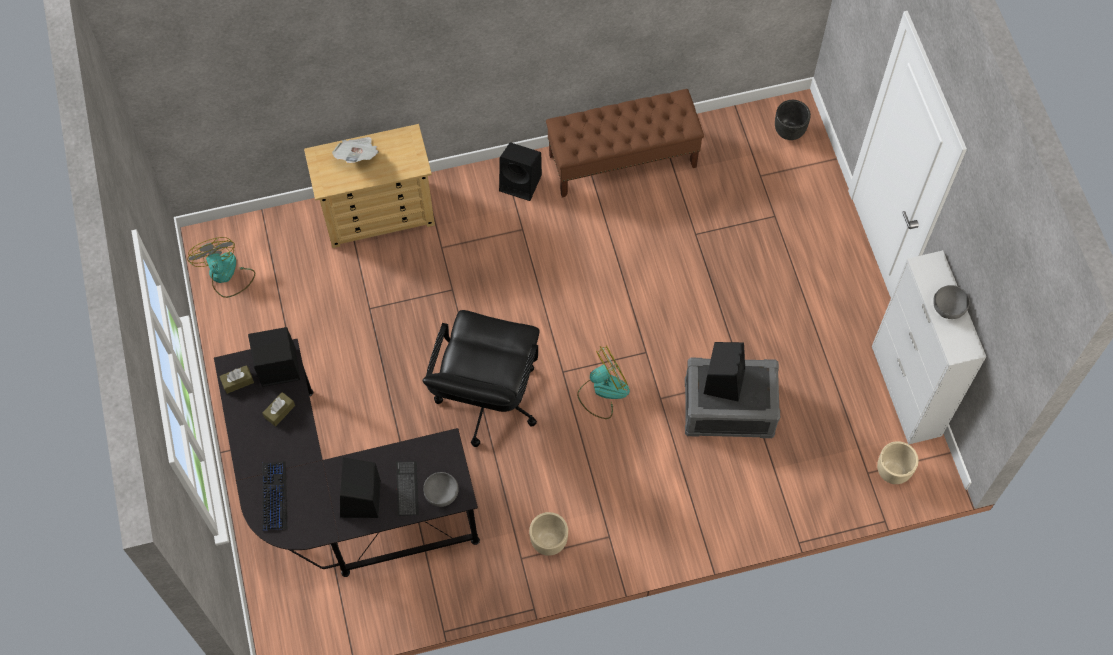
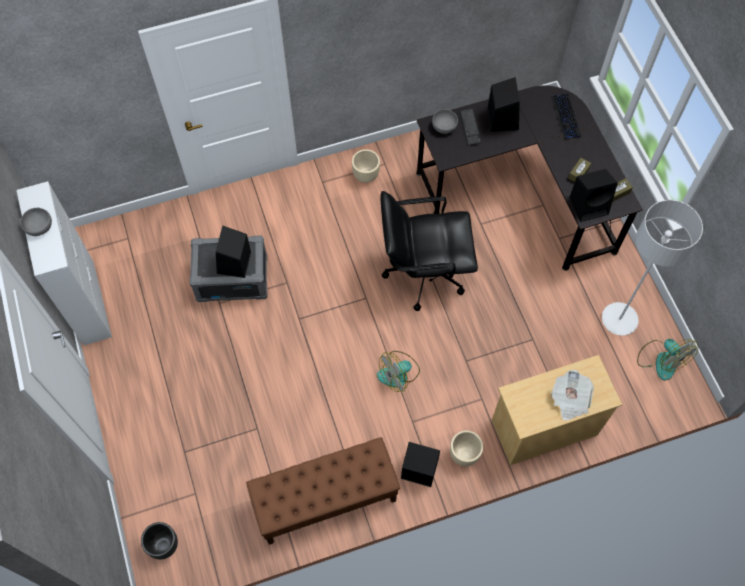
camera: 175 degrees right, 0 degrees up
black office chair [423,310,539,447] -> black office chair turned 105 degrees counterclockwise [380,191,478,311]
fan [577,346,630,419] -> fan moved to [377,351,420,392]
beige planter [877,441,919,484] -> beige planter moved to [450,430,483,467]
none -> grey floor lamp [602,200,703,336]

